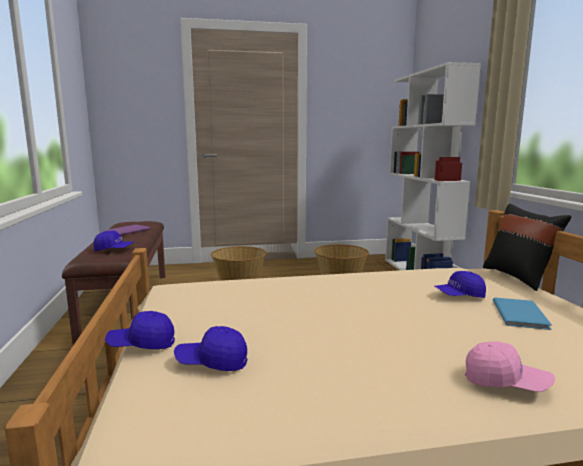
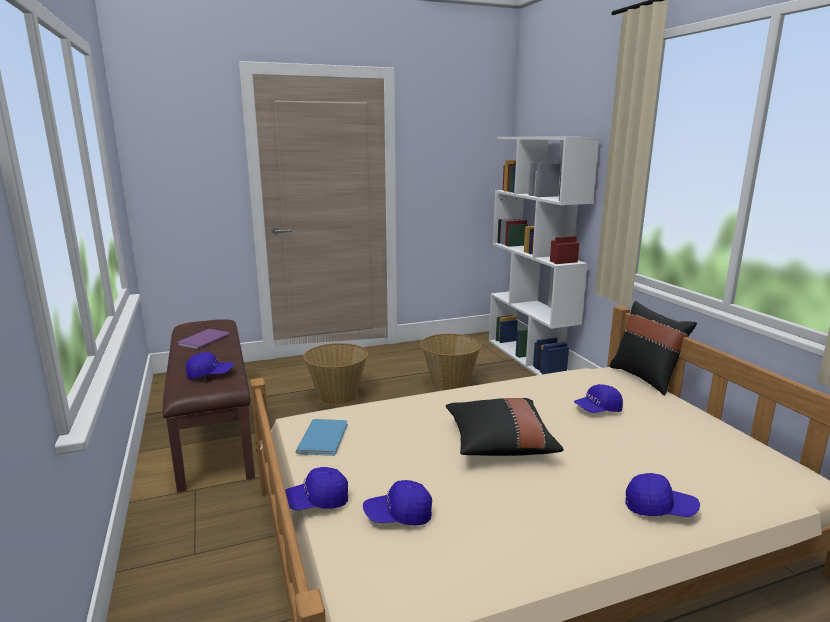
camera: 10 degrees left, 5 degrees up
pink cap [465,341,555,392] -> blue cap [625,473,700,517]
blue book [493,298,552,330] -> blue book moved to [295,419,348,456]
none -> black pillow [446,398,563,456]

